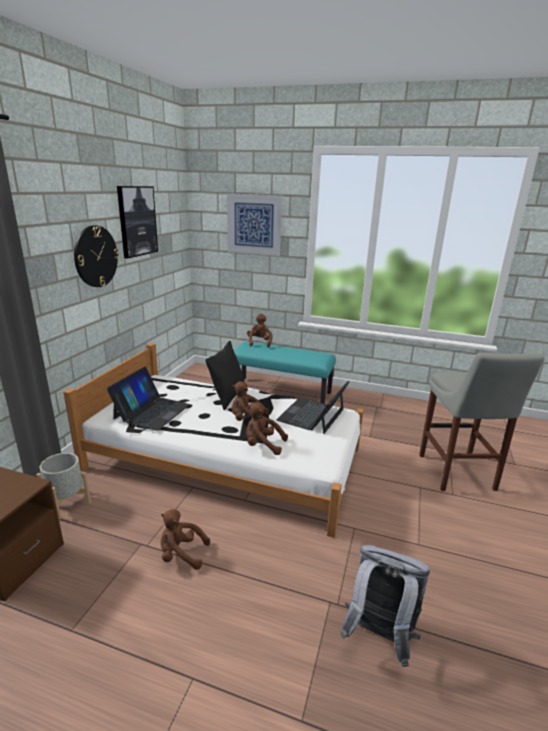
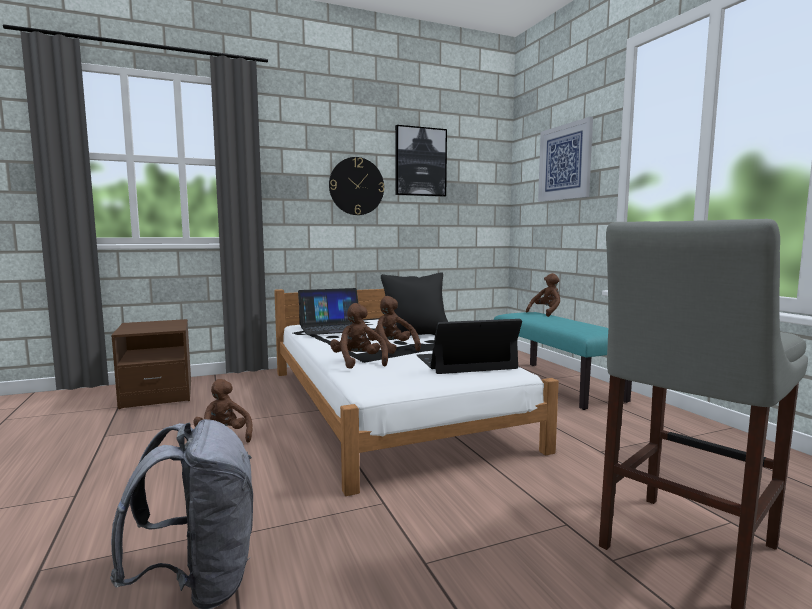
camera: 50 degrees right, 15 degrees down
grey planter [36,453,91,520] -> none

